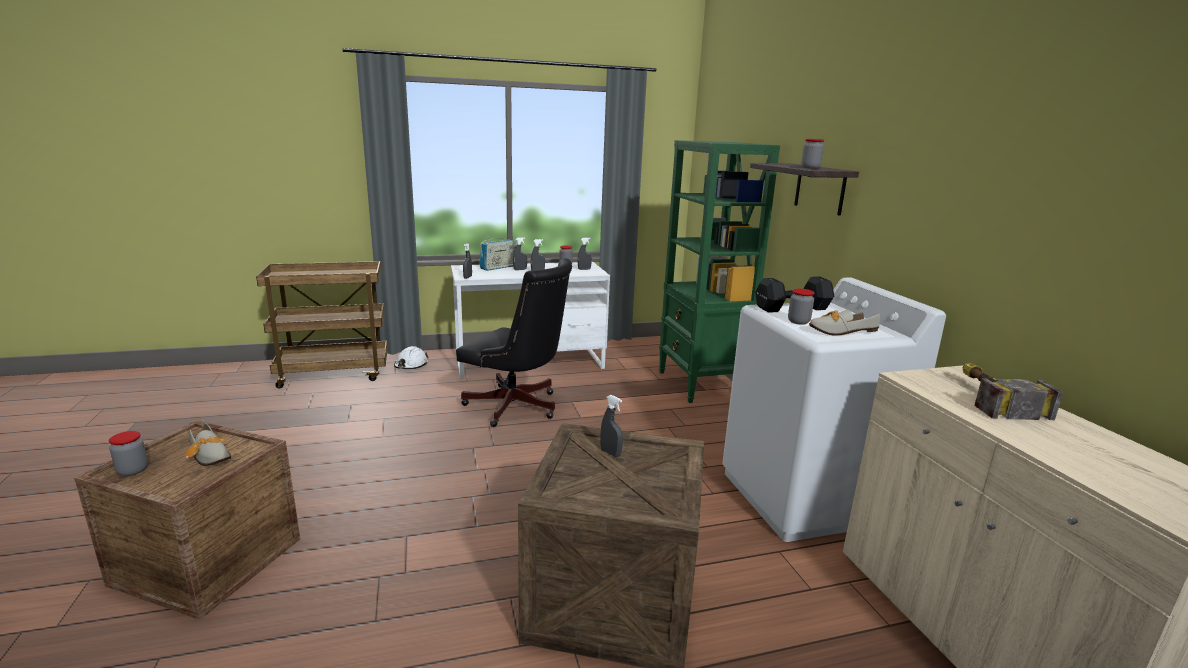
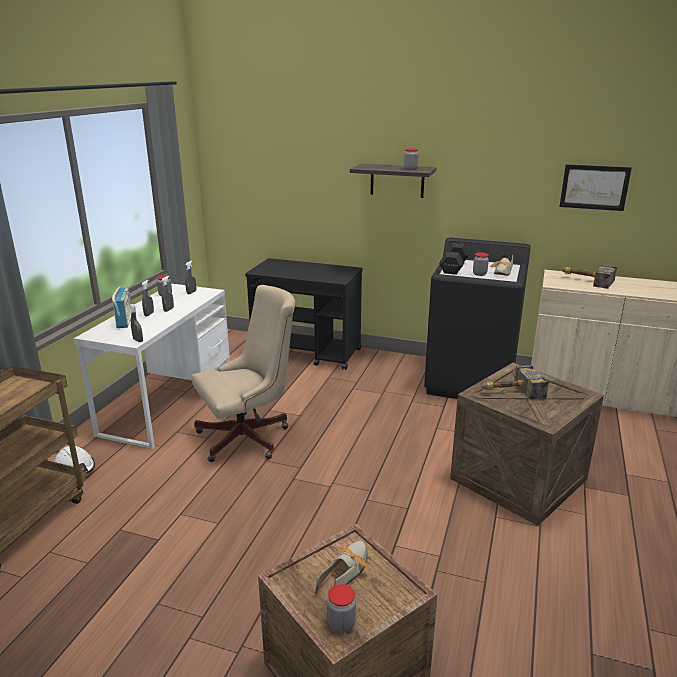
camera: 55 degrees left, 5 degrees up
shoe [185,419,231,466] -> shoe turned 45 degrees counterclockwise [315,541,370,595]
black office chair [456,258,572,427] -> beige office chair [192,285,296,462]
grey spray bottle [600,395,623,457] -> hammer [481,365,549,400]
green bookcase [659,140,780,403] -> black cart [245,258,363,370]
white washing machine [722,277,946,542] -> black washing machine [424,237,531,399]
none -> picture [559,164,632,211]

